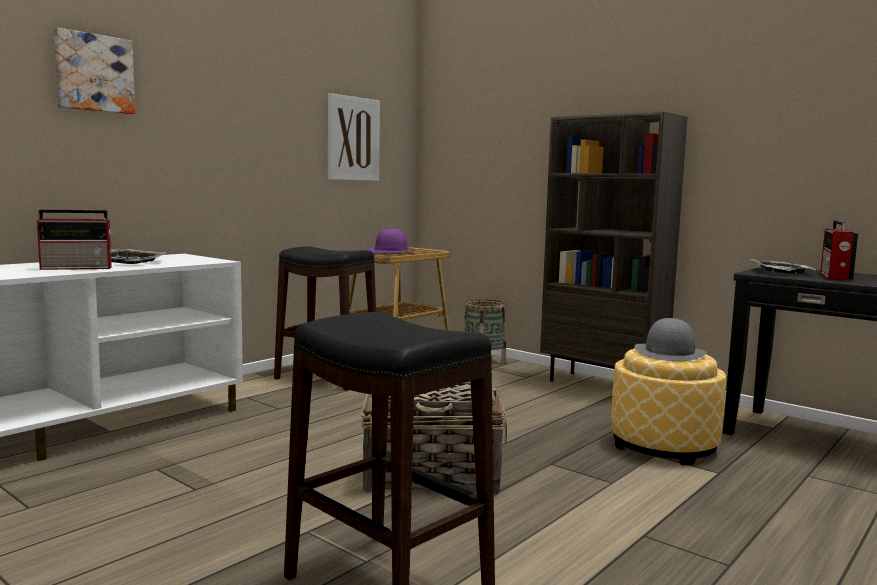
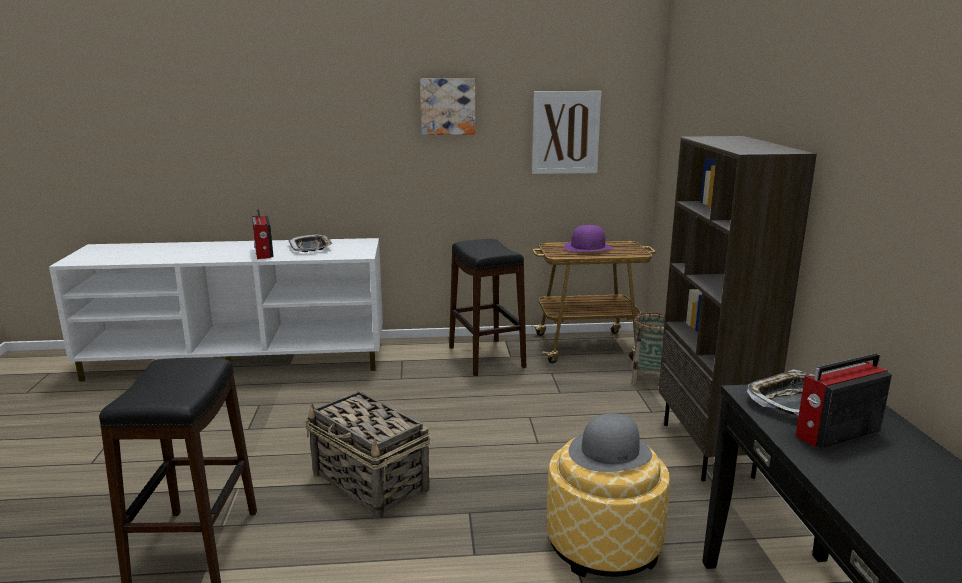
camera: 45 degrees right, 10 degrees up
radio [37,210,114,270] -> radio turned 45 degrees clockwise [252,210,274,259]
picture [54,28,135,114] -> picture moved to [420,78,475,135]

